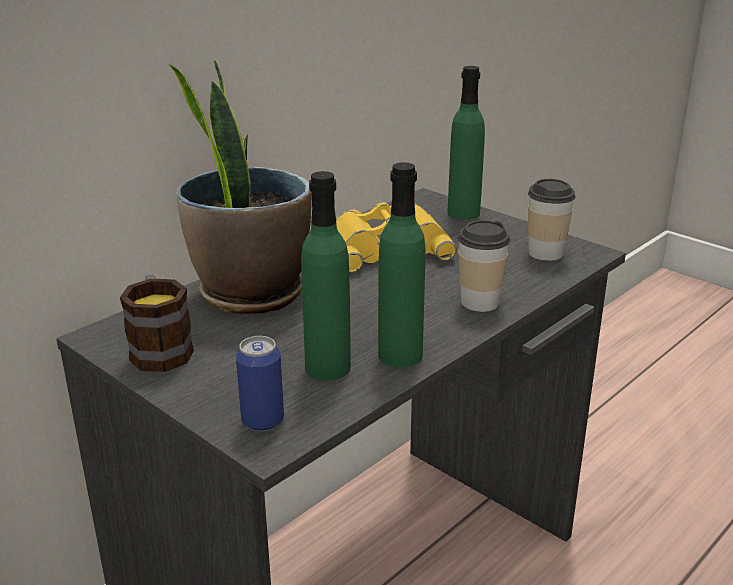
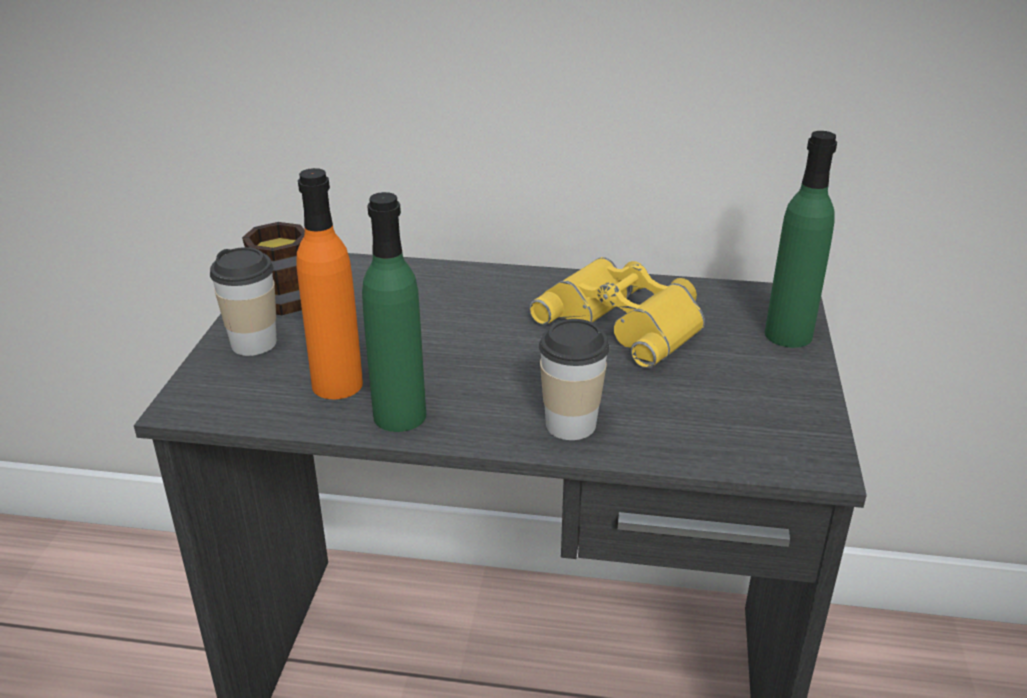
camera: 55 degrees right, 5 degrees up
potted plant [169,59,312,314] -> none
can [236,336,284,431] -> none
green bottle [301,171,351,380] -> orange bottle [296,168,363,399]
cup [528,179,576,261] -> cup moved to [210,247,277,356]

